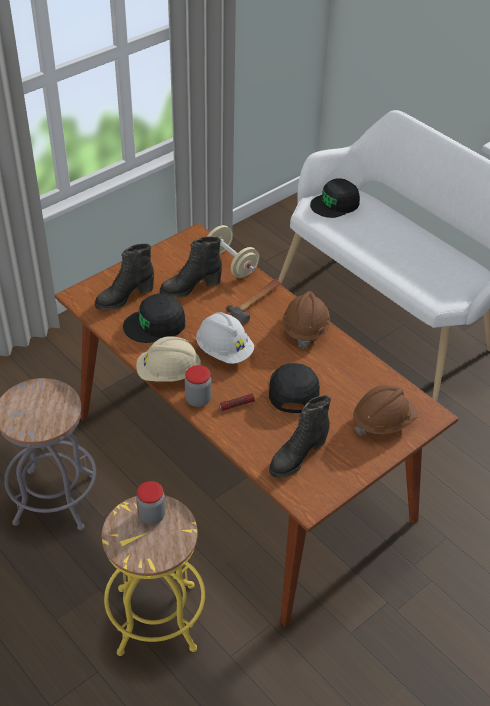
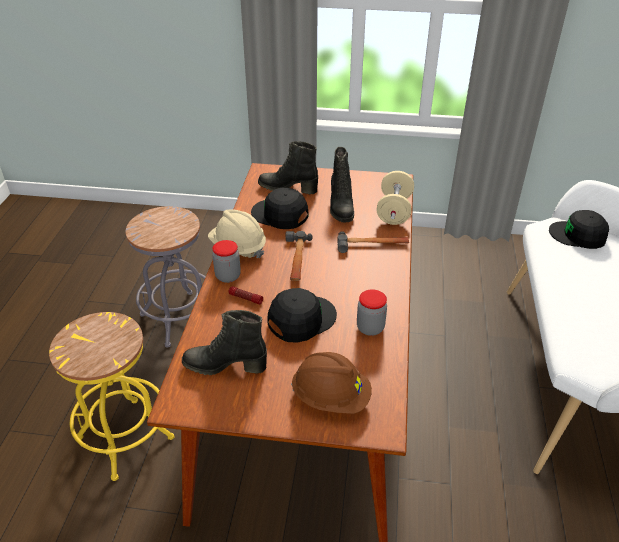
camera: 50 degrees right, 5 degrees down
jar [136,481,166,524] -> jar moved to [357,289,387,336]
black boot [160,236,222,298] -> black boot turned 120 degrees counterclockwise [330,147,354,223]
white hard hat [196,312,254,364] -> hammer [285,231,313,281]
brown hard hat [283,291,330,349] -> none

